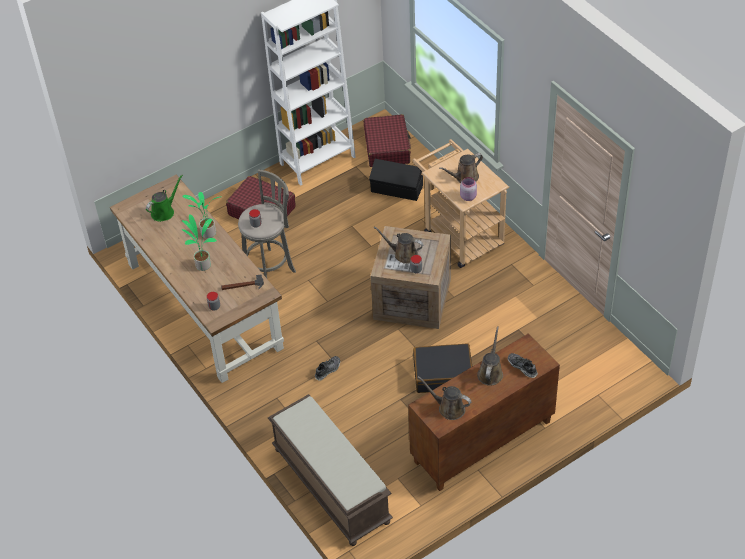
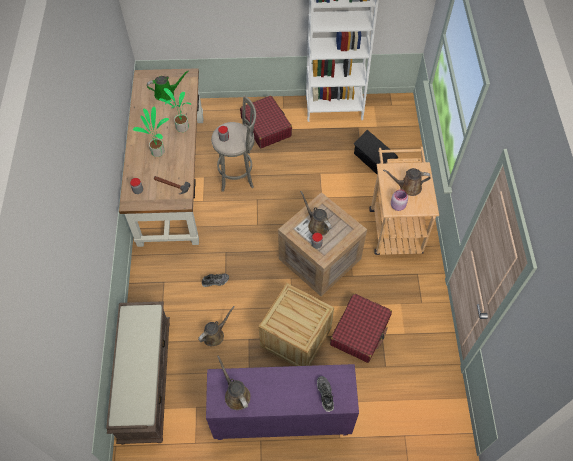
camera: 30 degrees right, 10 degrees up
red suitcase [364,114,411,167] -> red suitcase moved to [330,293,392,363]
brown cabinet [408,334,560,491] -> purple cabinet [206,364,359,440]
black suitcase [413,343,472,393] -> crate [258,283,334,366]
brown watering can [477,327,503,386] -> brown watering can moved to [198,306,235,346]

